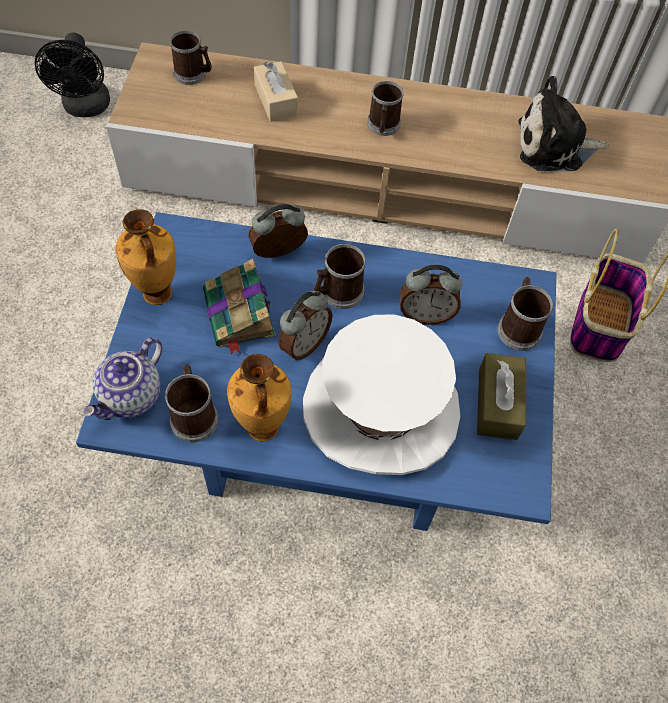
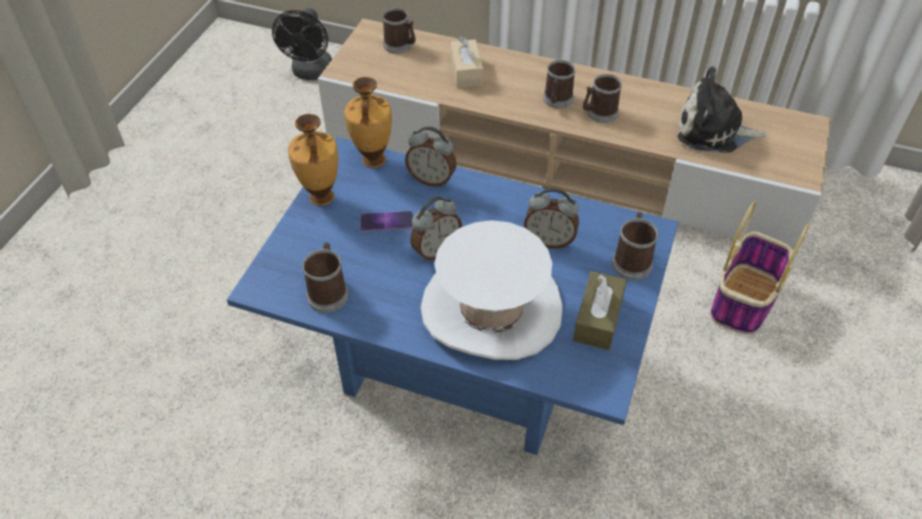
camera: 15 degrees right, 10 degrees down
teapot [84,337,162,420] -> none
book [203,259,276,356] -> phone [361,211,413,232]
vase [227,354,291,441] -> vase moved to [344,77,392,168]
alarm clock [248,204,308,258] -> alarm clock turned 150 degrees counterclockwise [405,126,457,187]
mug [314,244,365,309] -> mug moved to [583,74,622,123]

